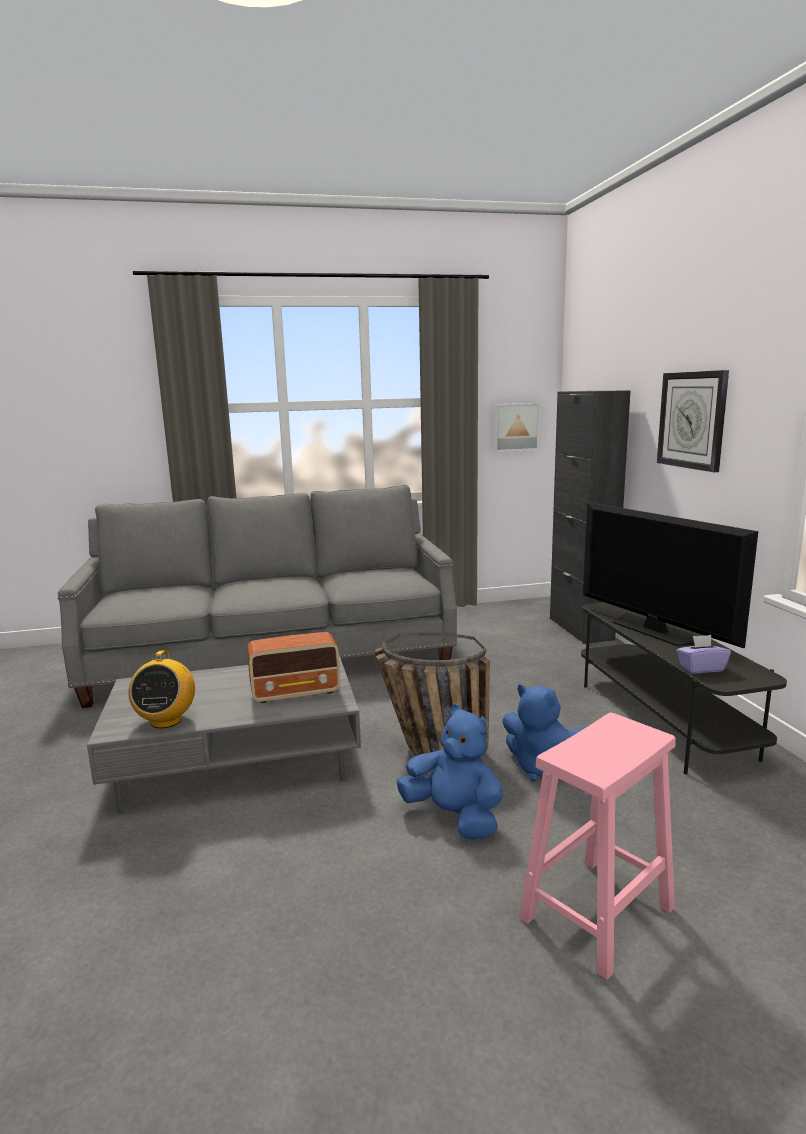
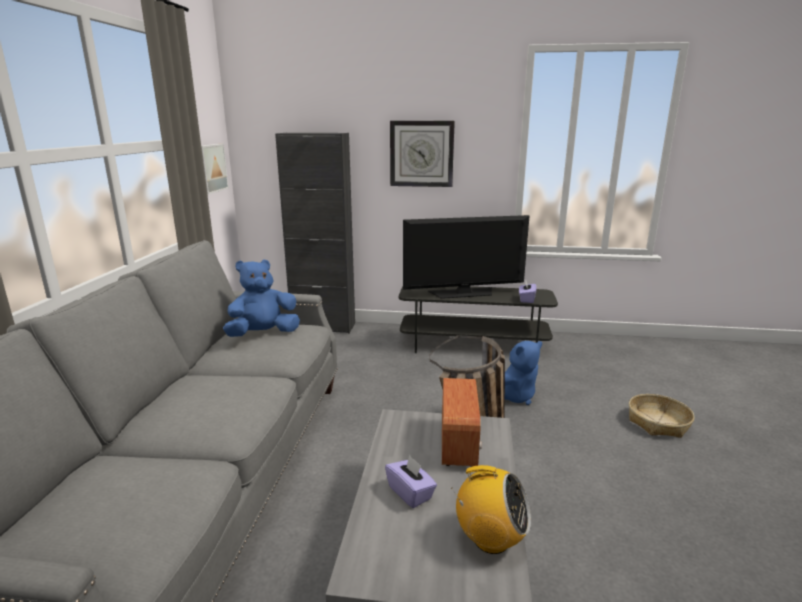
camera: 70 degrees left, 5 degrees up
blue plush toy [397,704,503,840] -> blue plush toy moved to [223,259,300,337]
pink stool [519,712,676,980] -> basket [629,394,695,438]
none -> purple tissue box [385,455,437,508]

